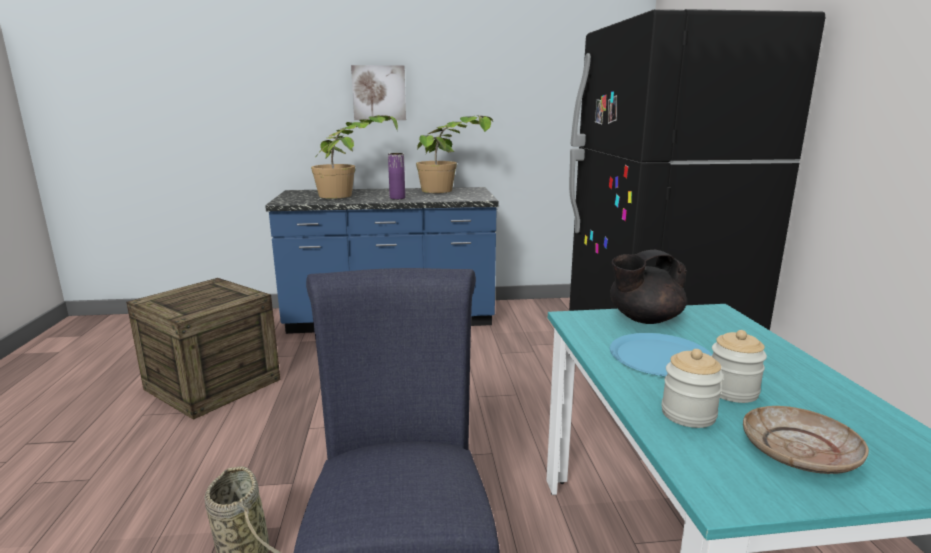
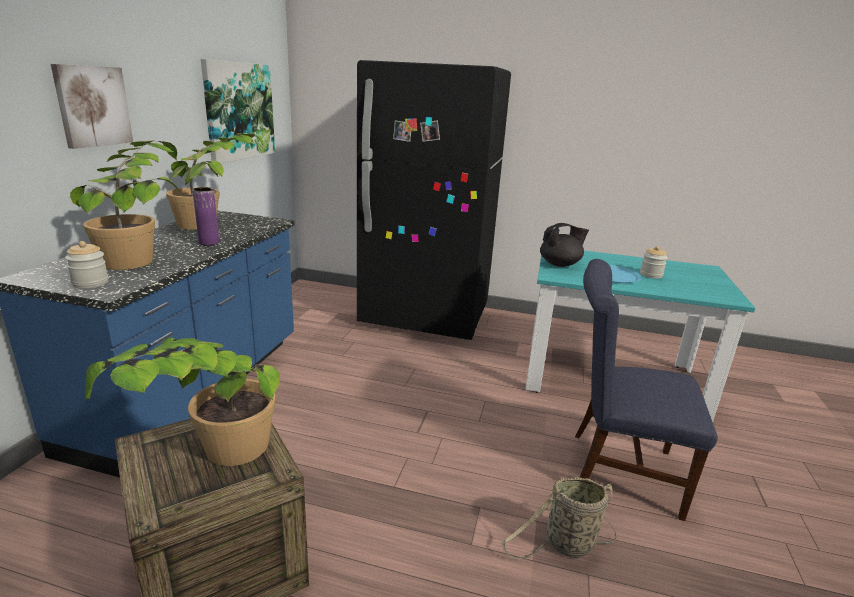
camera: 70 degrees left, 5 degrees up
black teapot [610,250,687,324] -> black teapot turned 105 degrees counterclockwise [540,223,589,267]
jar [661,349,724,428] -> jar moved to [65,241,109,288]
beige plate [743,406,869,474] -> none
none -> potted plant [85,337,280,466]
none -> picture [201,59,275,163]

